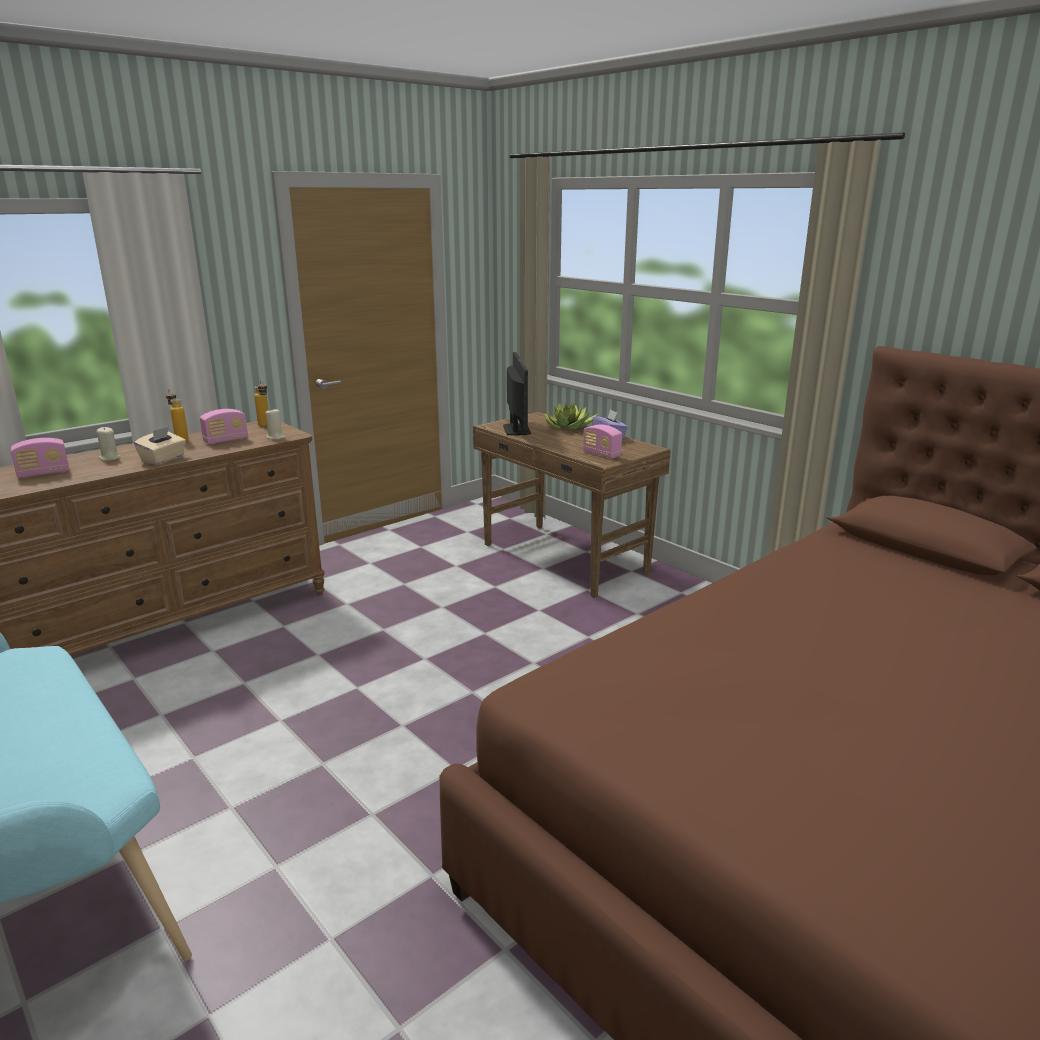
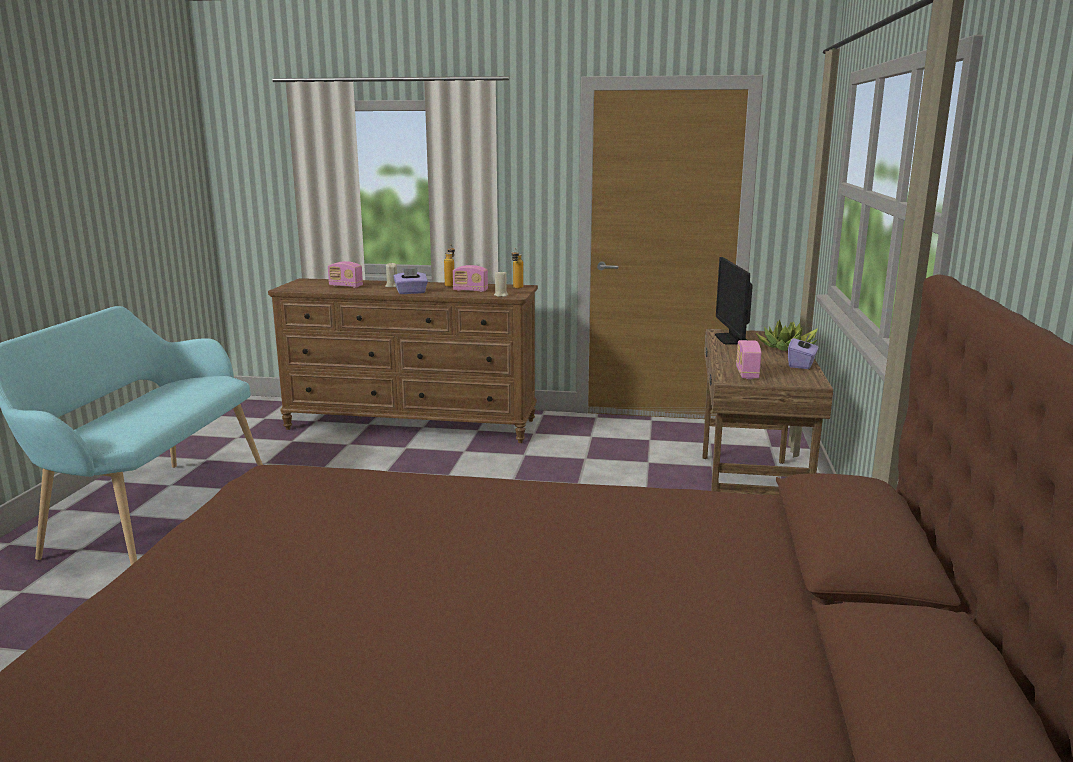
camera: 50 degrees right, 5 degrees down
beige tissue box [134,427,186,465] -> purple tissue box [394,268,428,294]
monitor [503,352,531,435] -> monitor turned 135 degrees clockwise [715,257,753,345]

